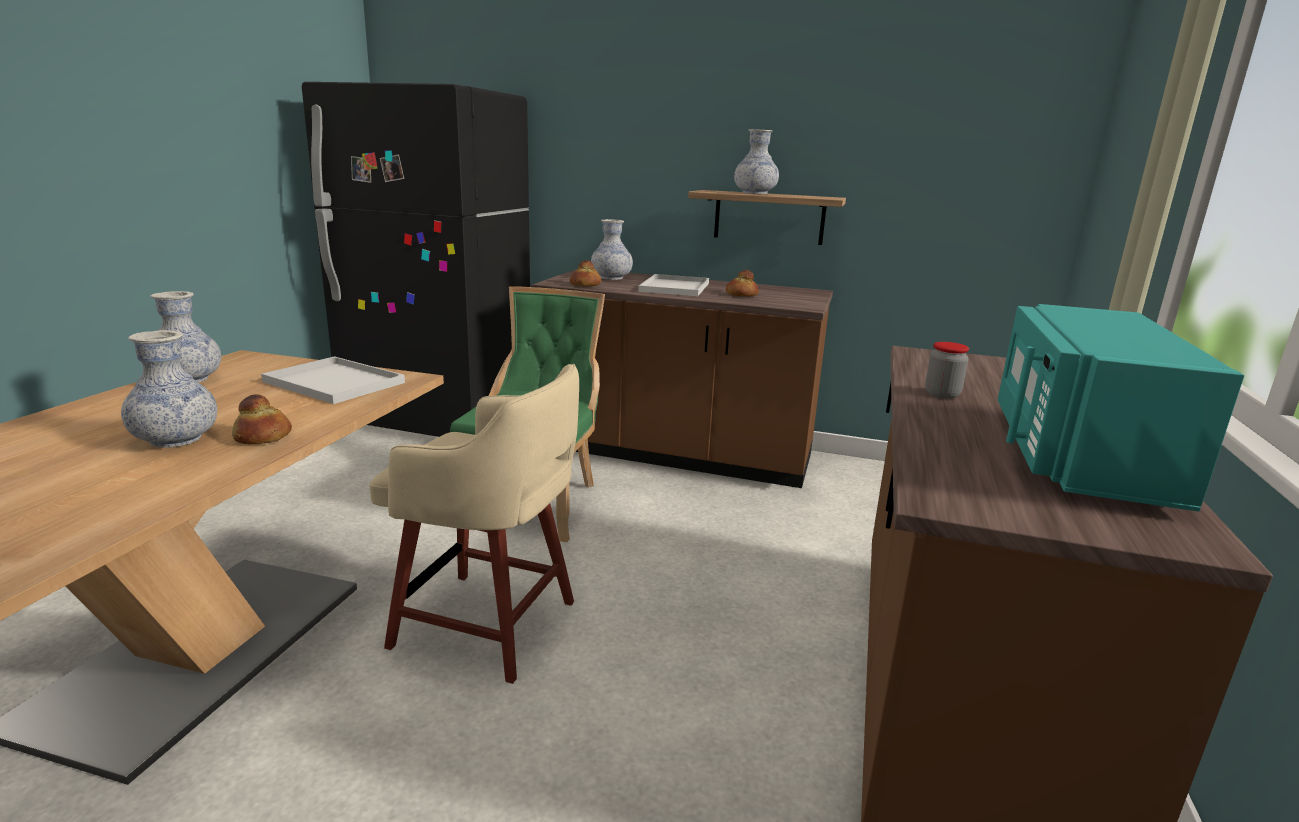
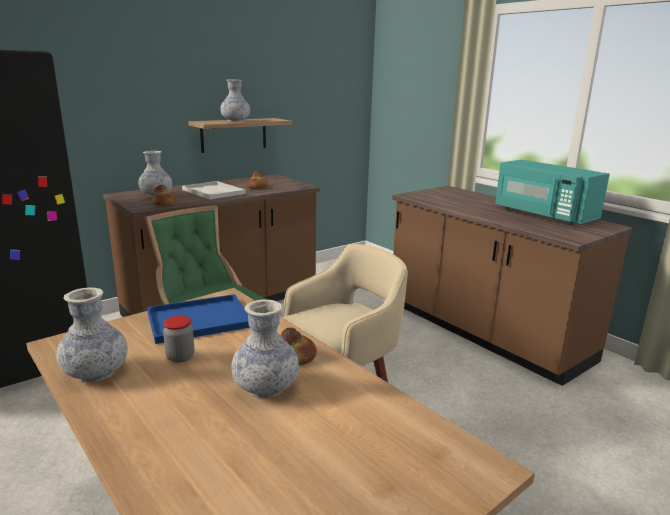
camera: 55 degrees left, 0 degrees up
white tray [261,356,405,404] -> blue tray [147,294,250,344]
jar [925,342,969,399] -> jar moved to [163,316,194,363]

